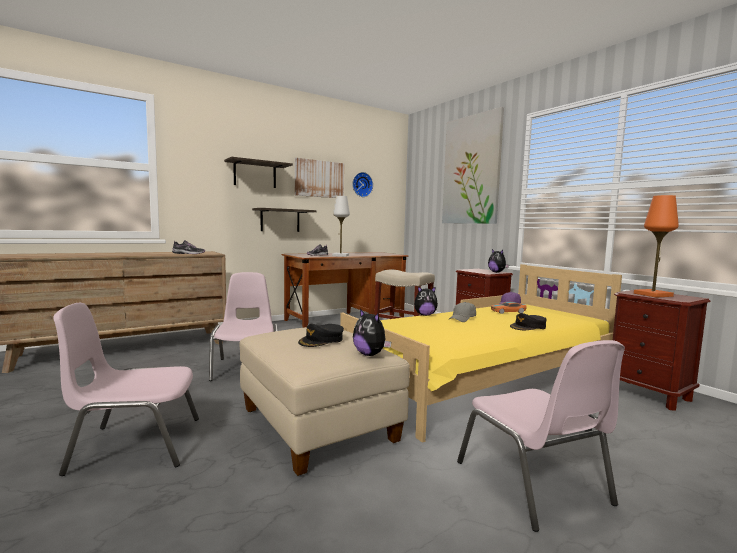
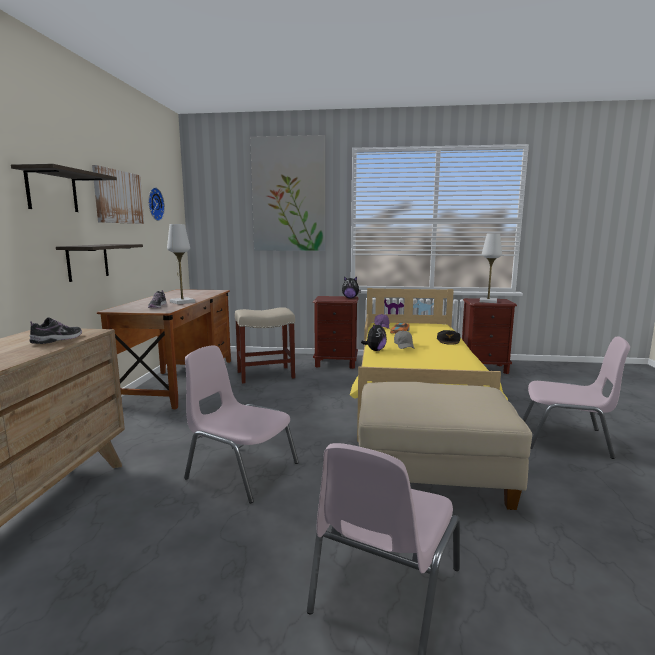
camera: 50 degrees left, 5 degrees up
black cap [298,324,344,347] -> none
plush toy [353,309,391,356] -> none
orange table lamp [634,195,679,298] -> white table lamp [480,233,502,303]

